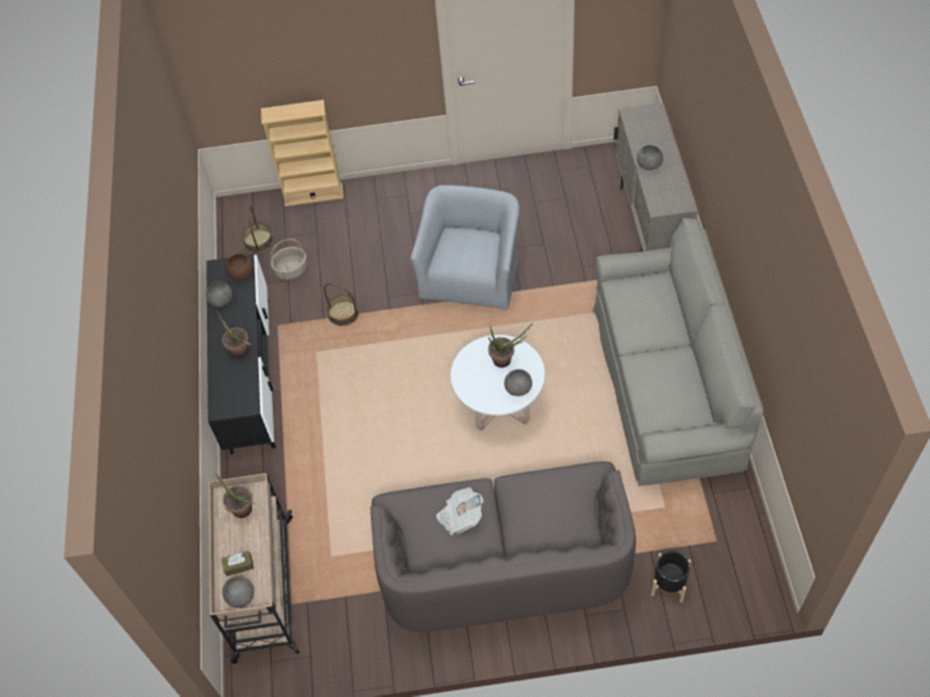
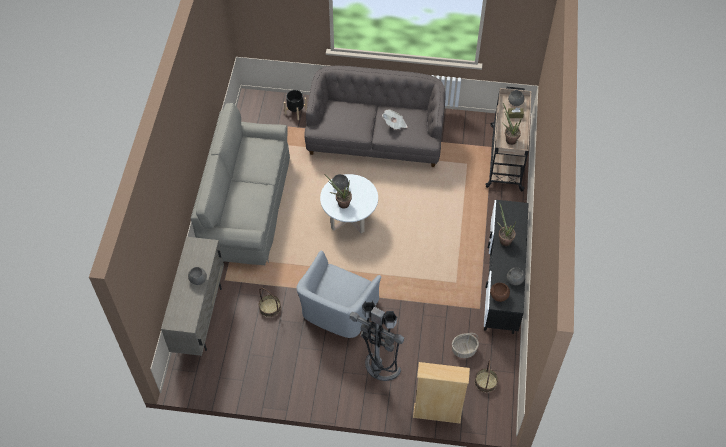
camera: 170 degrees left, 0 degrees up
basket [324,283,359,326] -> basket moved to [259,288,281,317]
none -> grey floor lamp [350,301,404,381]

